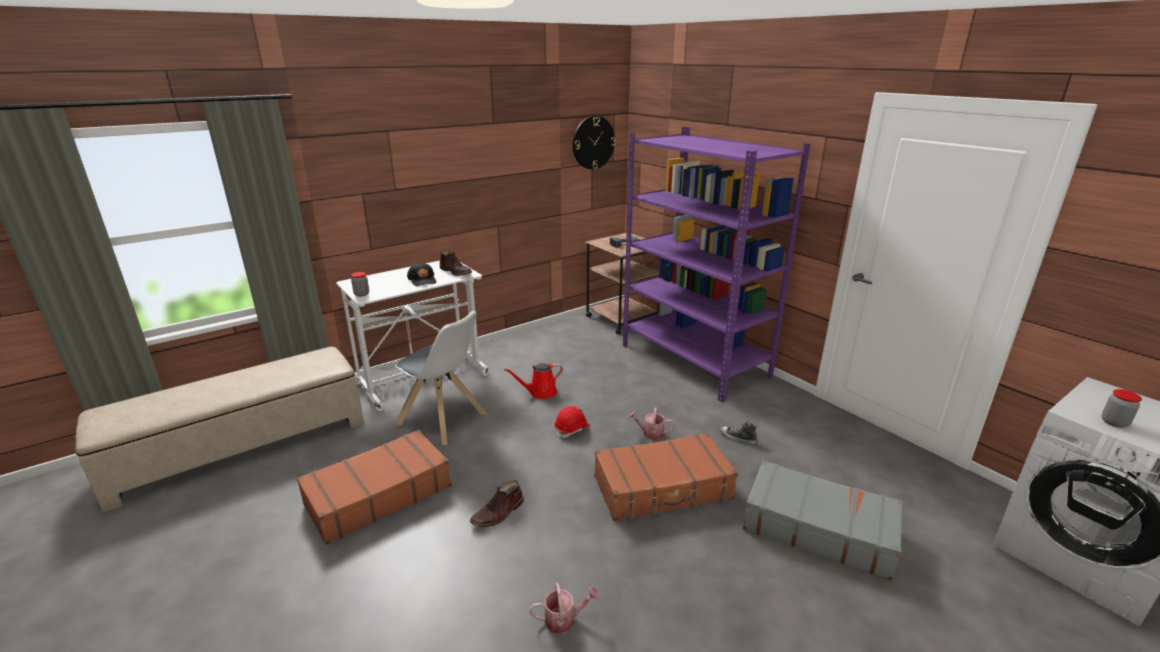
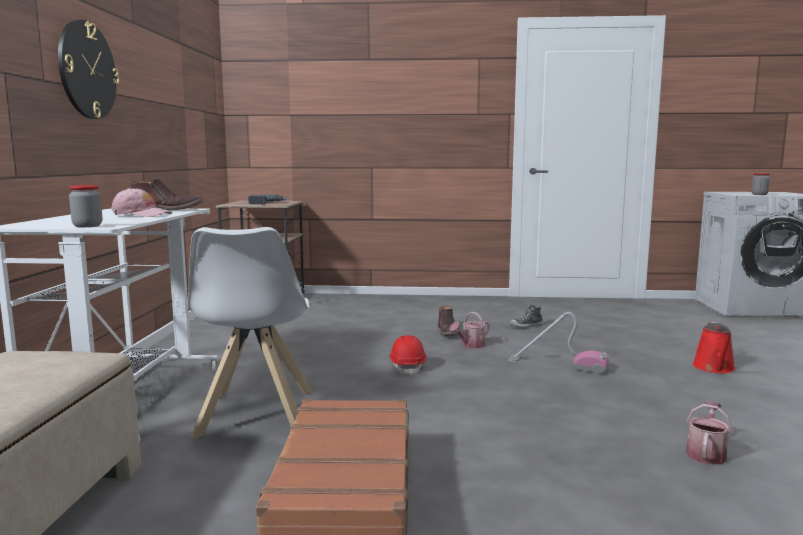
camera: 50 degrees left, 15 degrees down
chair [395,311,487,445] -> chair turned 105 degrees clockwise [188,227,313,439]
black cap [407,263,436,286] -> pink cap [111,188,172,217]
brown boot [470,480,524,527] -> brown boot moved to [438,306,460,336]
red watering can [504,363,563,399] -> red watering can moved to [693,322,736,373]
wall clock [573,116,616,170] -> wall clock moved to [58,20,119,119]
brown suitcase [594,433,738,521] -> vacuum cleaner [508,312,609,374]
purple bookcase [623,127,810,402] -> none
grey suitcase [743,460,903,581] -> none

